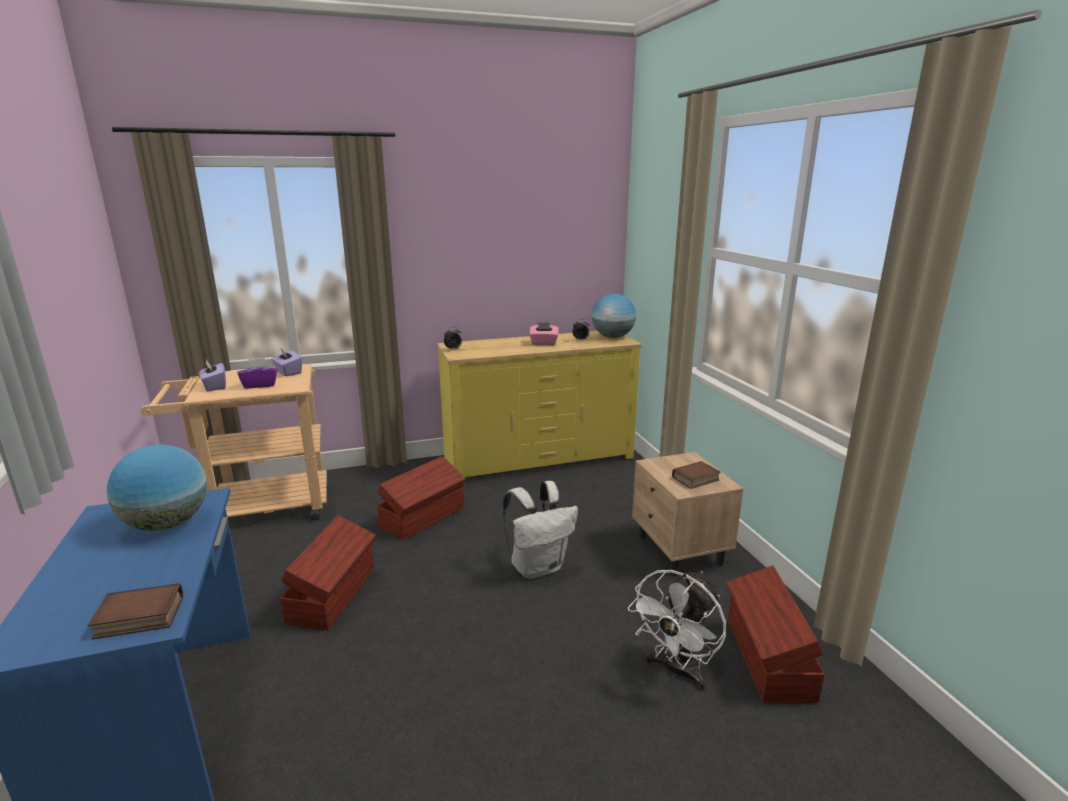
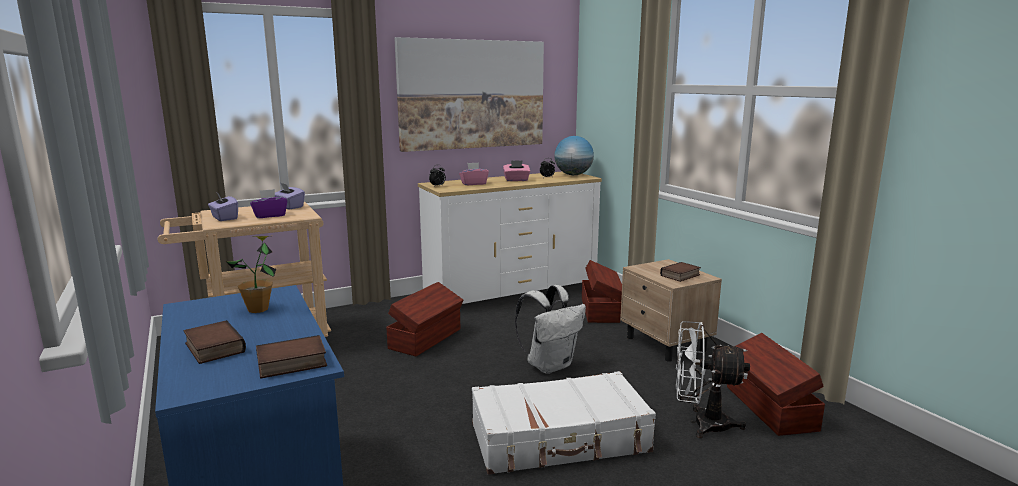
camera: 10 degrees left, 5 degrees down
globe [107,444,207,531] -> potted plant [226,236,276,313]
brown storage box [280,515,376,630] -> brown storage box moved to [582,260,622,323]
yellow dresser [437,331,642,477] -> white dresser [418,172,602,304]
white fan [628,570,726,691] -> white fan turned 75 degrees clockwise [676,321,750,438]
none -> book [184,320,246,364]
none -> picture [394,37,544,152]
none -> pink tissue box [459,162,489,185]
none -> white suitcase [472,371,656,475]

